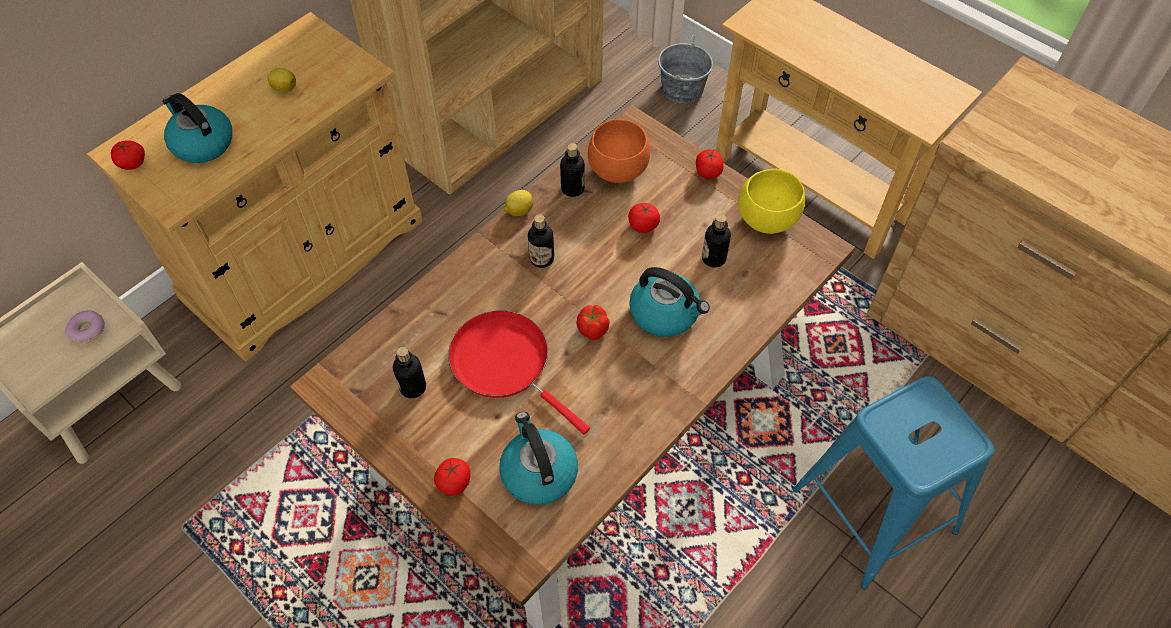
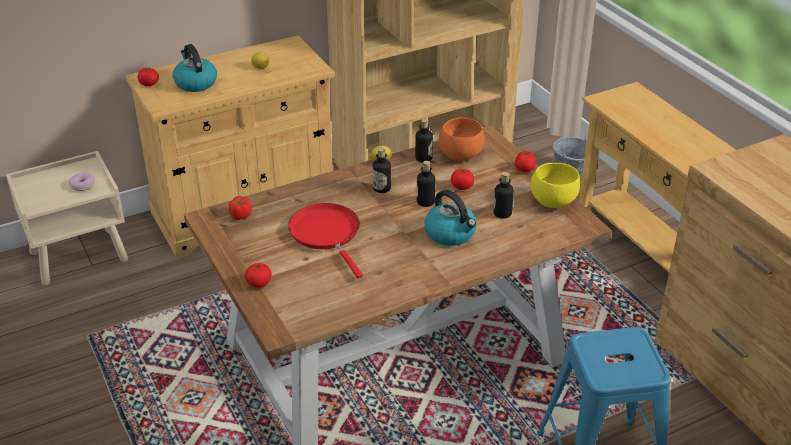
camera: 20 degrees right, 20 degrees down
bottle [393,347,426,398] -> bottle moved to [417,161,435,207]
kettle [499,412,578,505] -> none
tomato [576,305,610,340] -> tomato moved to [229,196,252,220]

